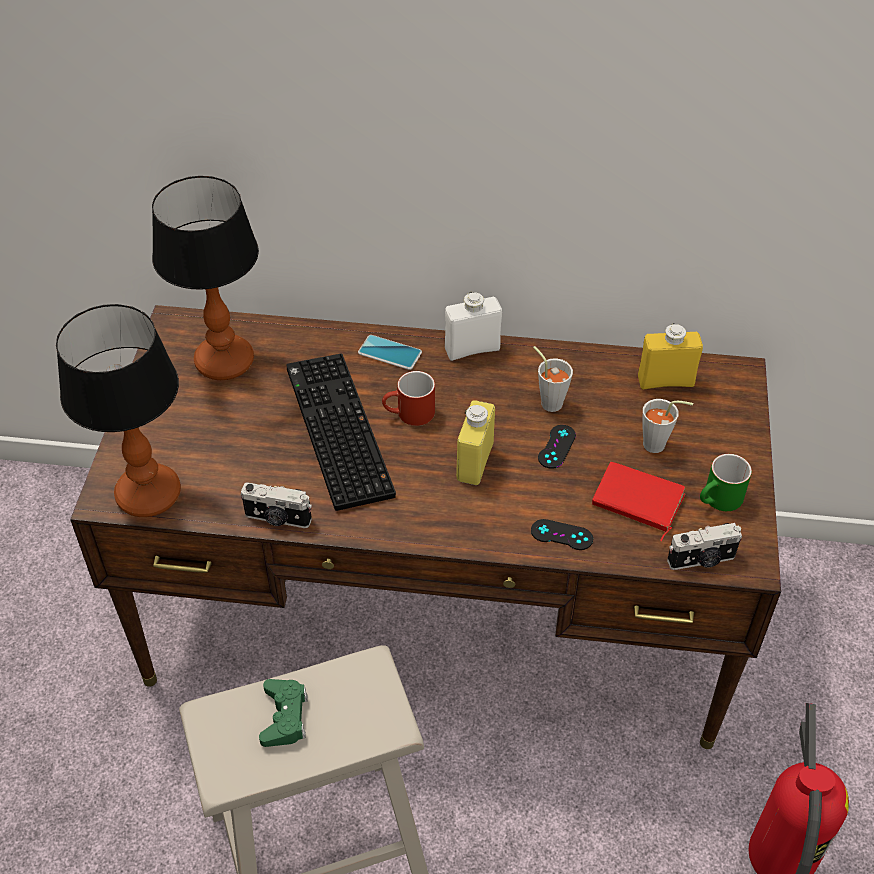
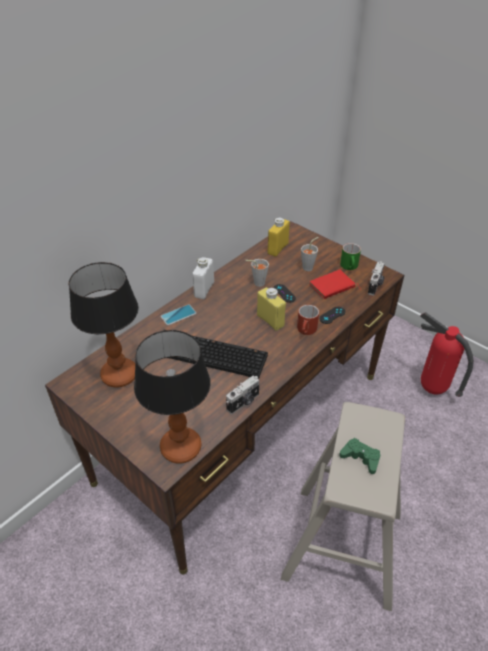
camera: 55 degrees left, 5 degrees down
red mug [382,371,435,426] -> red mug moved to [297,305,319,335]

